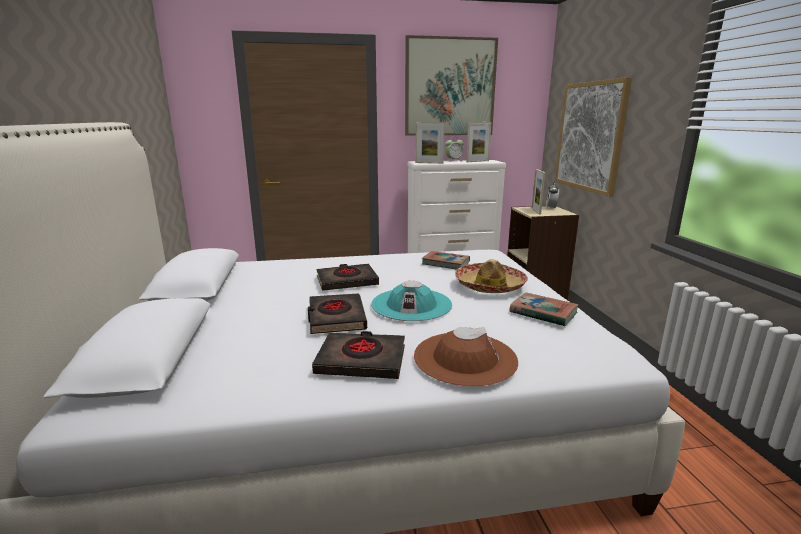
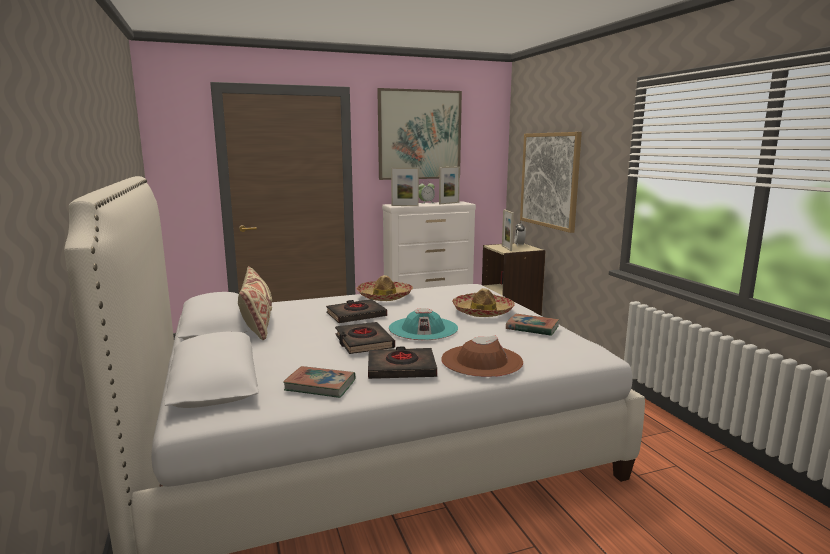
camera: 10 degrees left, 5 degrees down
book [422,251,470,270] -> book moved to [283,366,355,398]
none -> beige pillow [238,266,272,340]
none -> hat [356,275,413,301]

